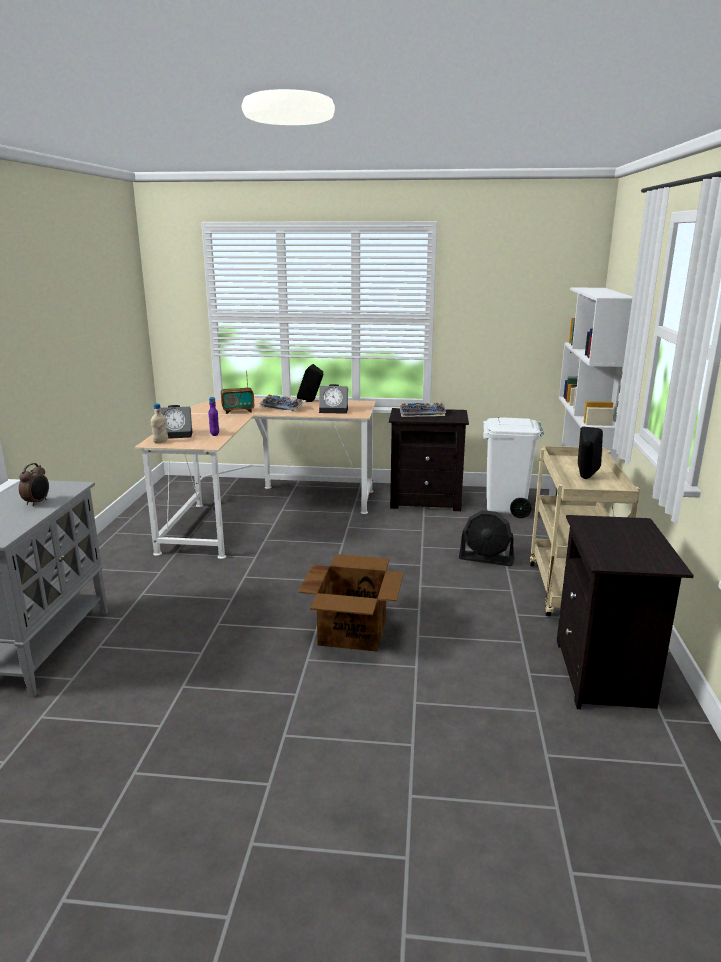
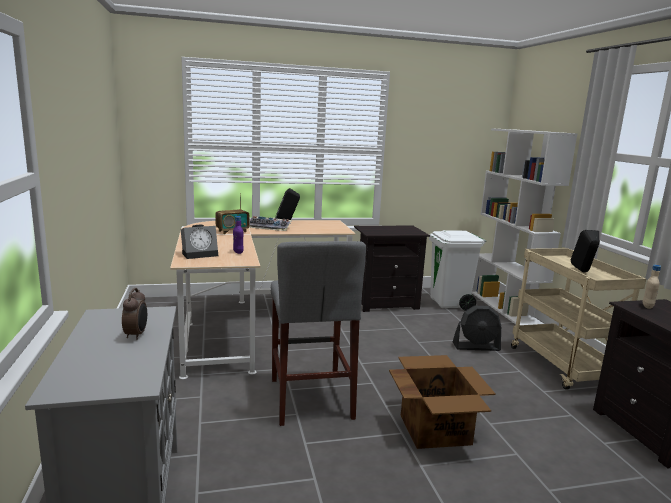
camera: 20 degrees left, 5 degrees down
beige bottle [151,403,168,444] -> beige bottle moved to [643,265,661,309]
alarm clock [319,384,348,414] -> none
keyboard [399,403,446,417] -> none
none -> grey stool [271,241,366,426]

